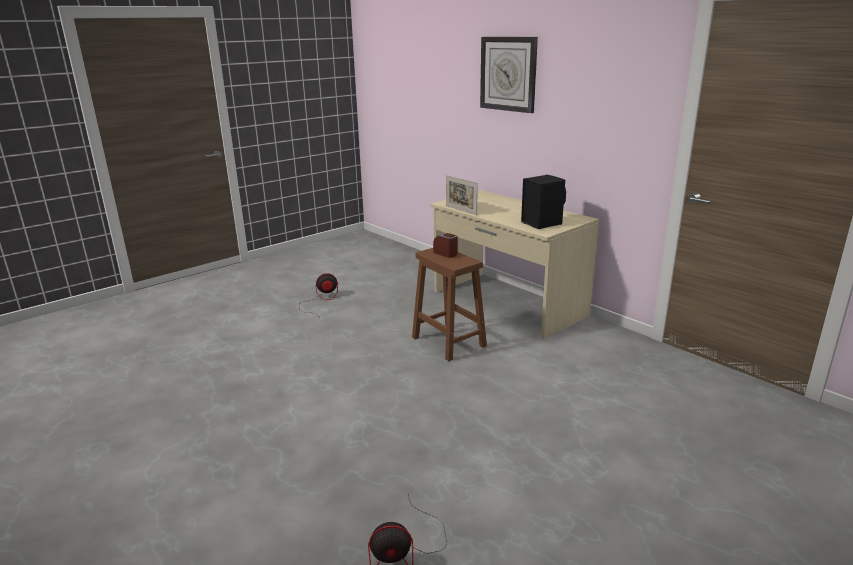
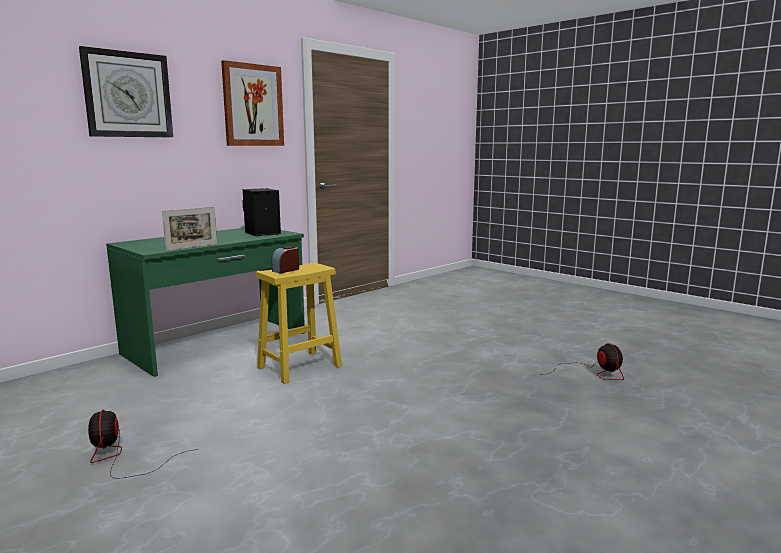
camera: 95 degrees left, 10 degrees down
brown stool [412,248,487,361] -> yellow stool [256,263,342,384]
beige desk [430,190,599,339] -> green desk [106,228,305,377]
none -> picture [221,60,284,146]

